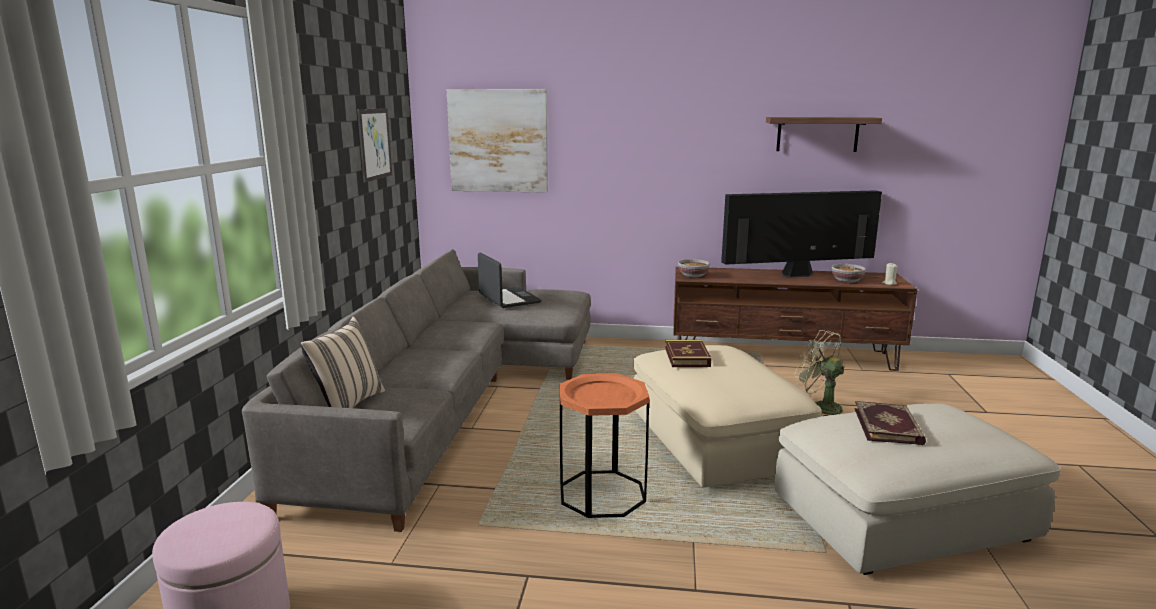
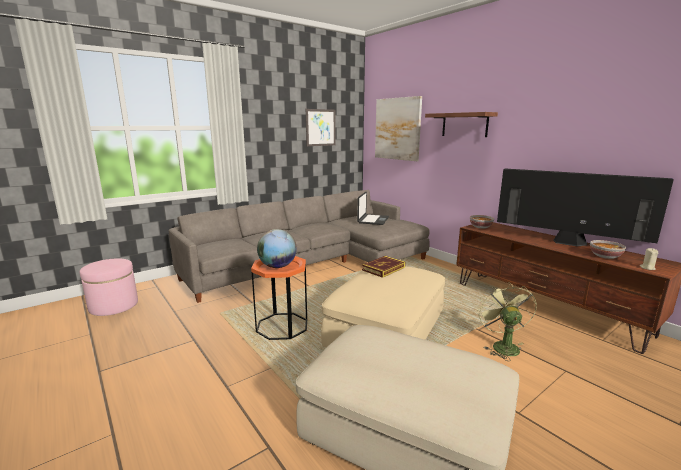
camera: 45 degrees right, 0 degrees up
beige pillow [300,317,385,408] -> none
shelf [766,117,882,152] -> shelf moved to [425,112,498,137]
book [854,401,926,445] -> none
none -> globe [257,229,297,268]

